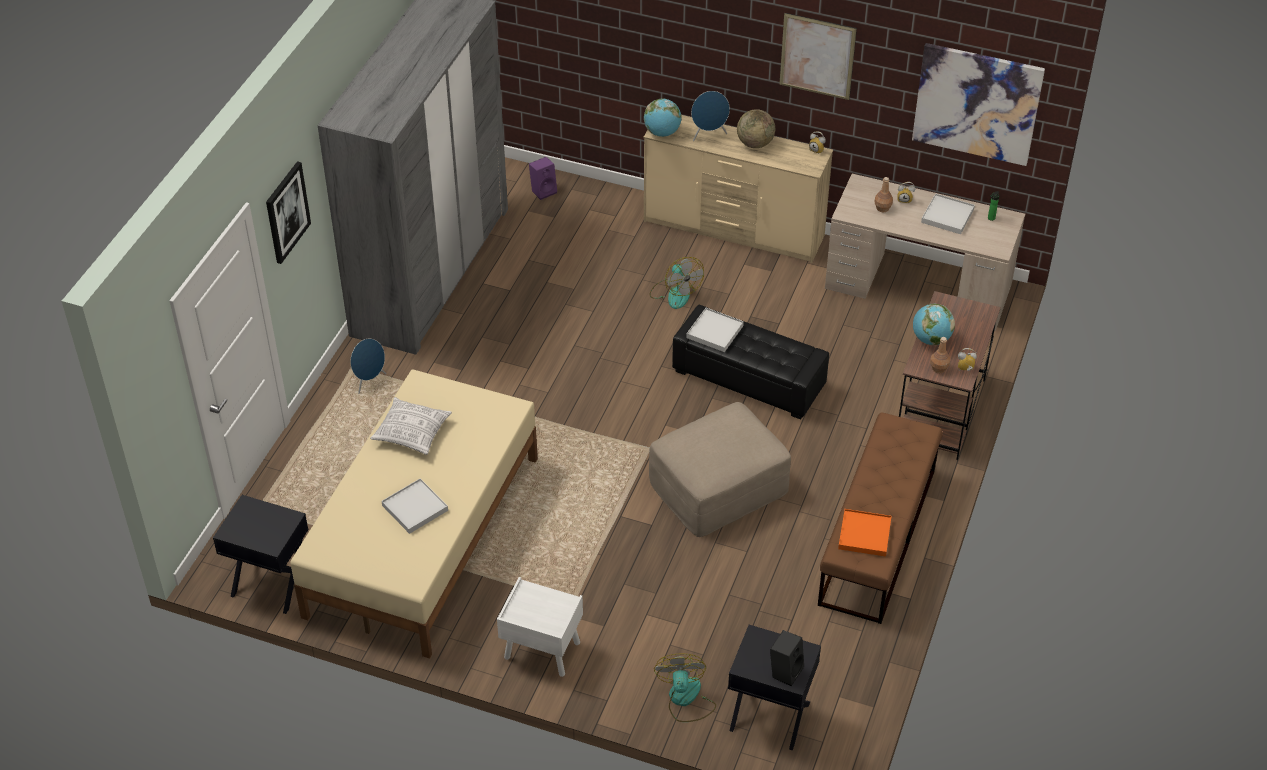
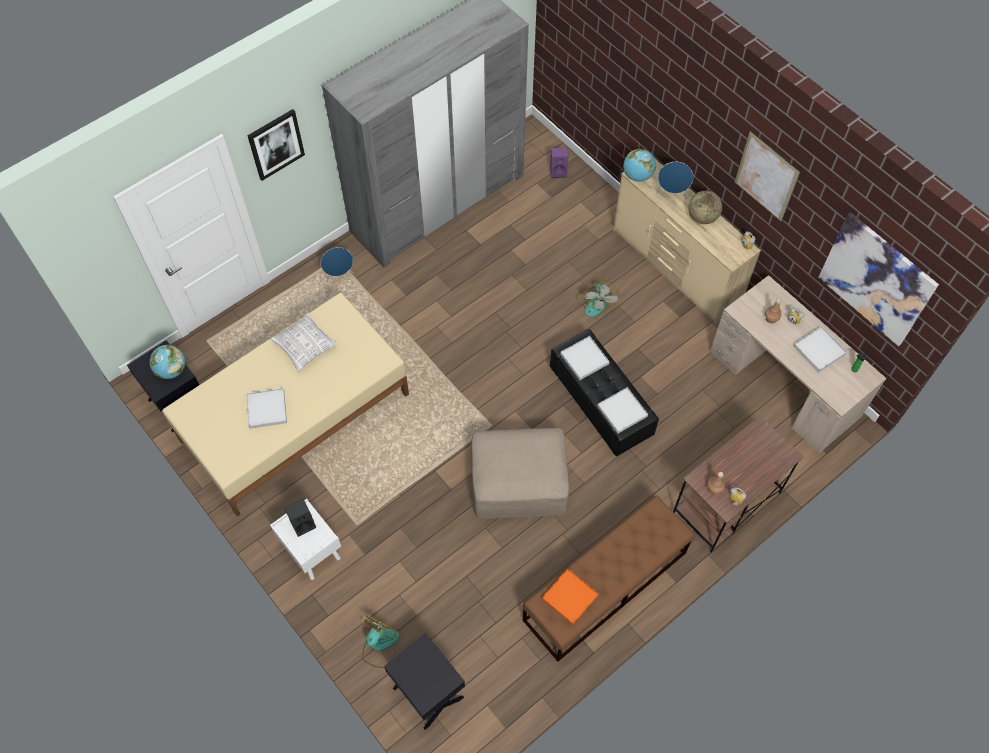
camera: 30 degrees right, 15 degrees up
black speaker [770,630,804,686] -> black speaker moved to [285,499,316,537]
globe [913,304,955,345] -> globe moved to [149,345,185,379]
none -> white tray [597,387,648,434]

